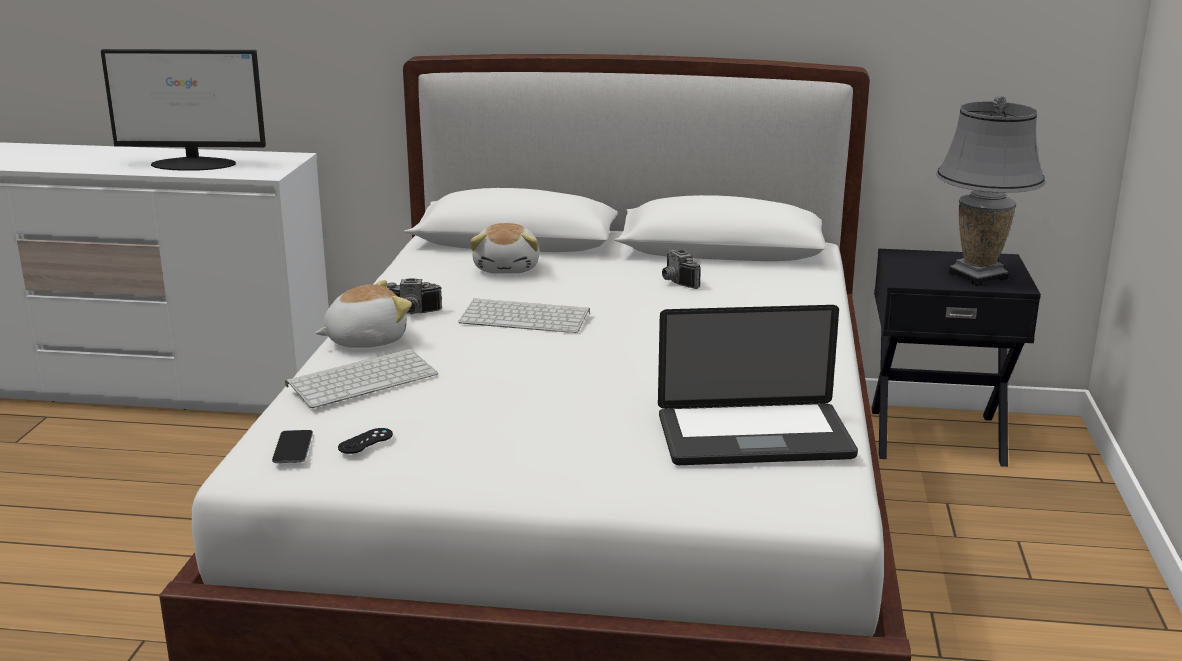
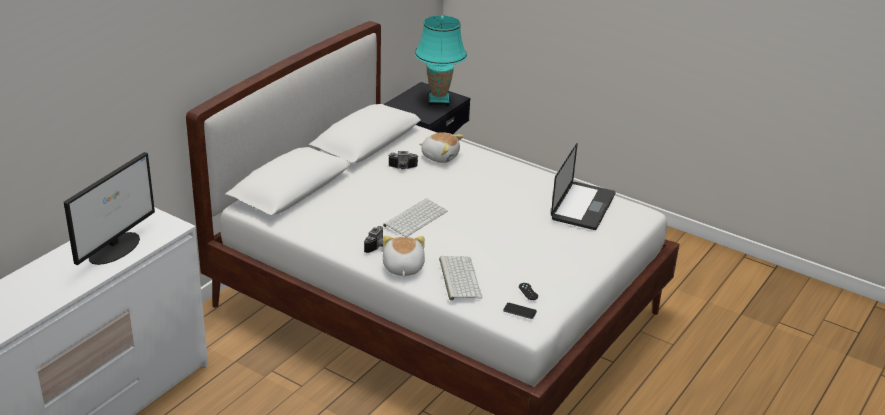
camera: 65 degrees left, 10 degrees up
plush toy [470,223,540,274] -> plush toy moved to [420,132,464,163]
grey table lamp [936,95,1045,286] -> turquoise table lamp [415,15,467,106]

